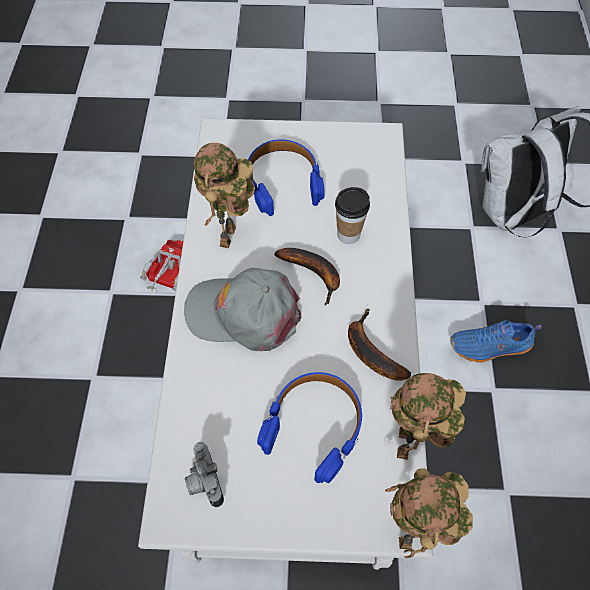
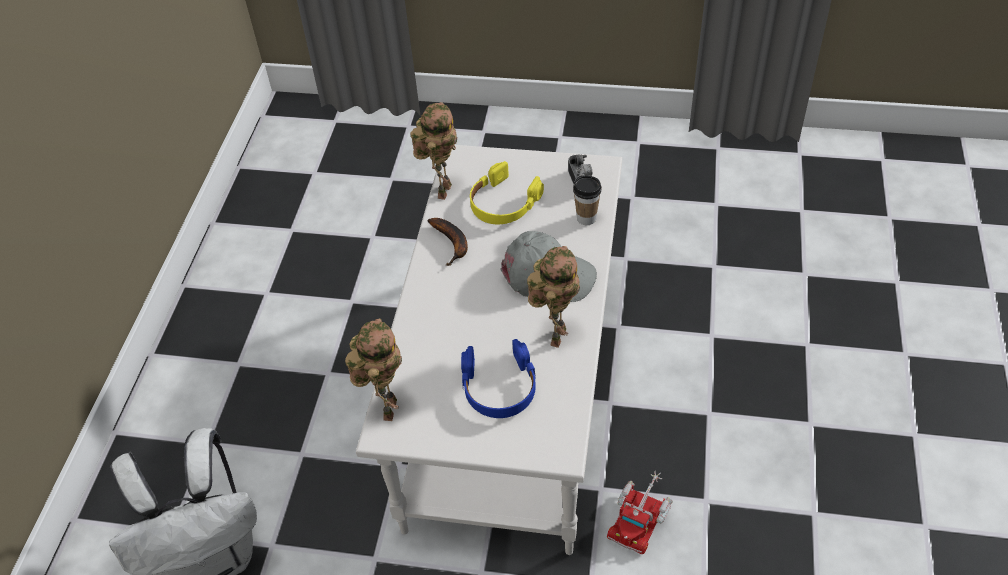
camera: 170 degrees left, 10 degrees down
blue headphones [257,372,362,483] -> yellow headphones [470,161,544,224]
banana [275,248,340,305] -> none
cup [335,187,370,244] -> cup moved to [573,175,602,225]
toy robot [385,468,473,558] -> toy robot moved to [345,318,402,421]
blue shoe [450,320,542,363] -> none

